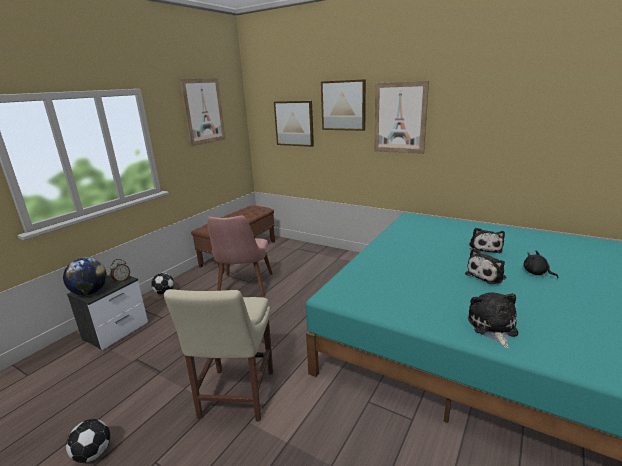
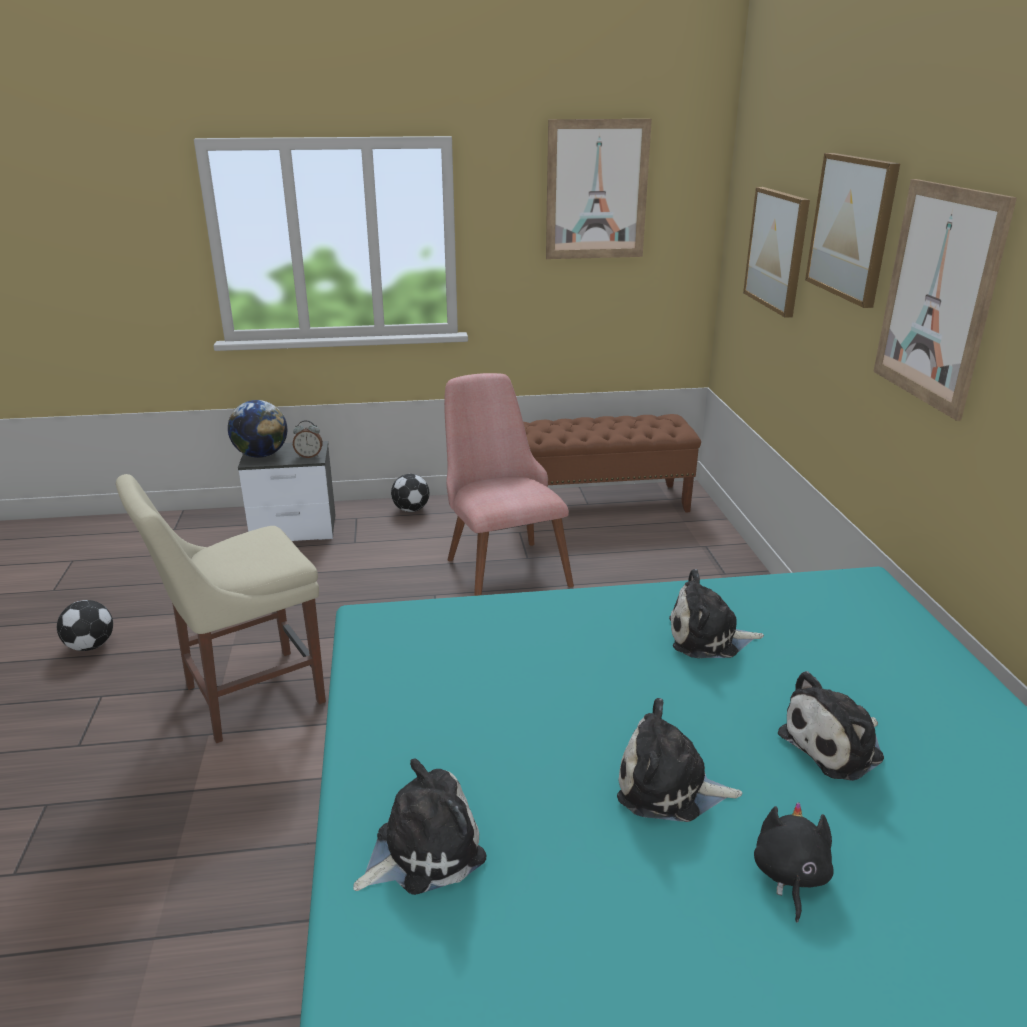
camera: 50 degrees right, 5 degrees up
pink chair [207,216,273,297] -> pink chair turned 105 degrees clockwise [444,373,574,596]
none -> plush toy [669,569,764,658]

